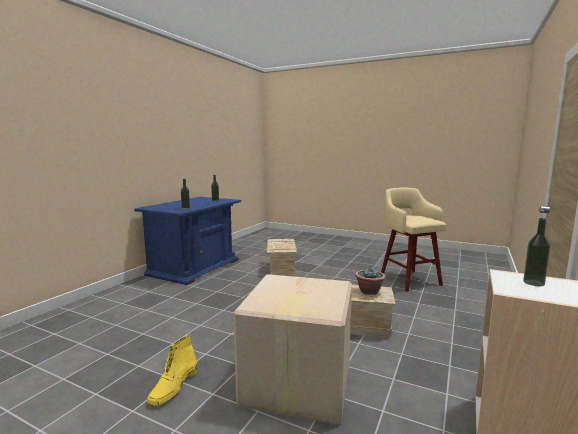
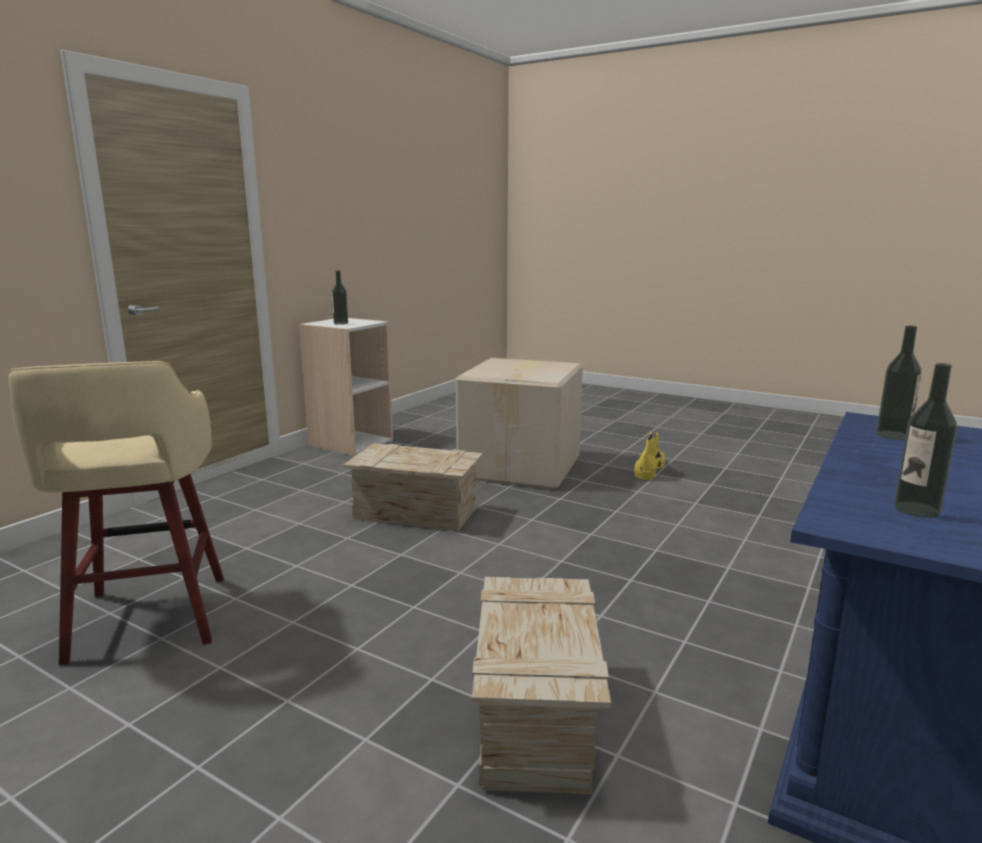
camera: 175 degrees left, 5 degrees up
potted plant [355,268,386,295] -> none

